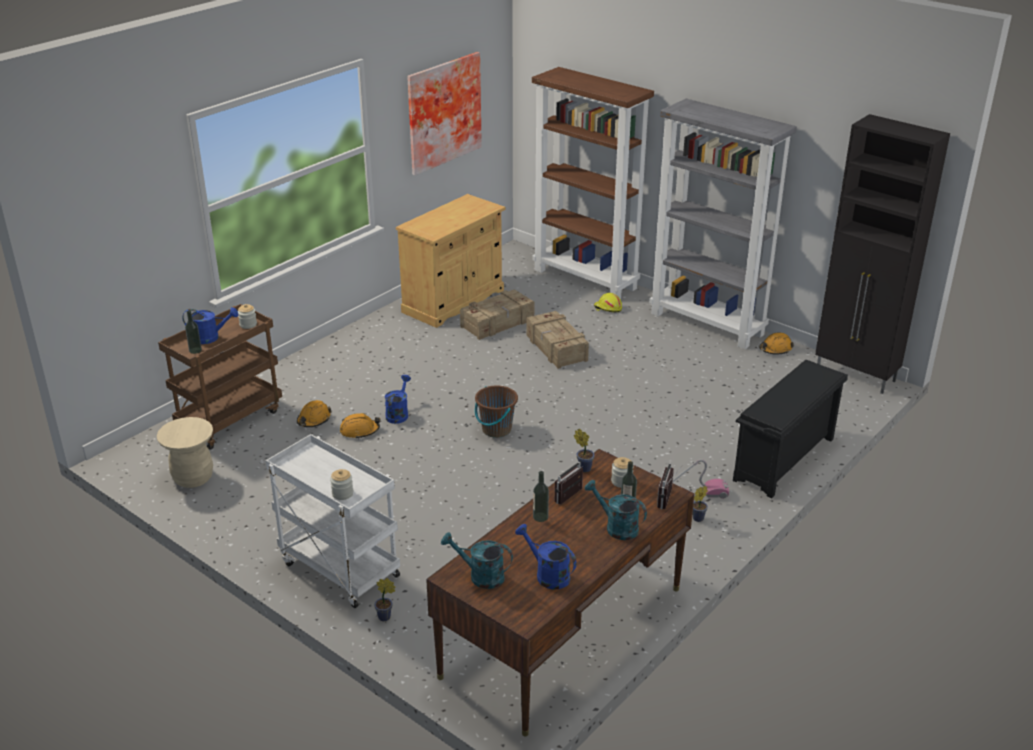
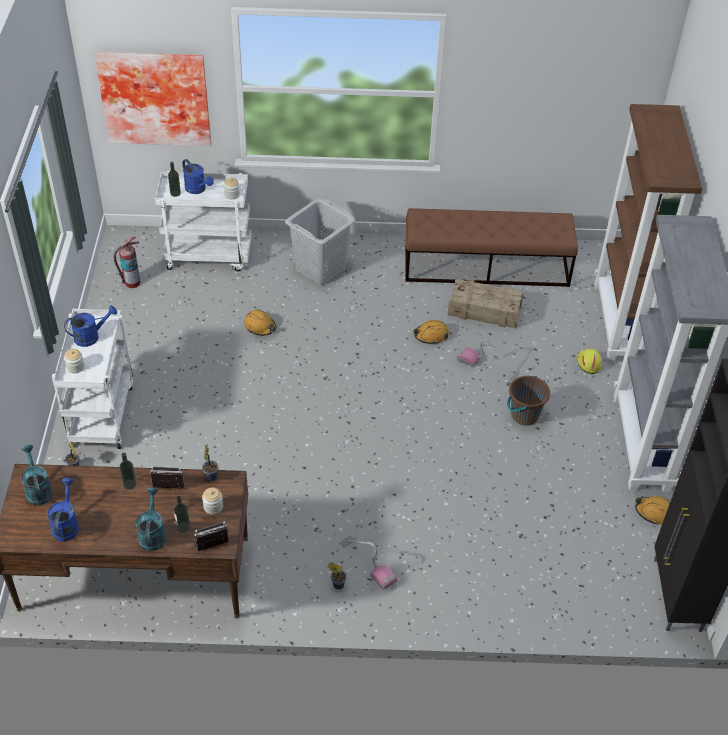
camera: 50 degrees right, 15 degrees up
beige stool [157,417,213,488] -> fire extinguisher [114,237,140,288]
brown cart [158,304,282,450] -> white cart [155,171,252,272]
orange hard hat [297,400,332,427] -> orange hard hat moved to [413,320,449,344]
blue watering can [385,375,411,424] -> blue watering can moved to [64,305,117,347]
beige cabinet [396,194,506,328] -> brown bench [405,208,578,287]
picture [407,52,482,175] -> picture moved to [94,52,211,146]
brown bucket [475,386,518,438] -> brown bucket moved to [507,376,550,426]
crate [526,311,589,369] -> vacuum cleaner [457,340,519,381]
black shoe rack [733,360,848,498] -> none
none -> grey laundry basket [285,198,355,285]

